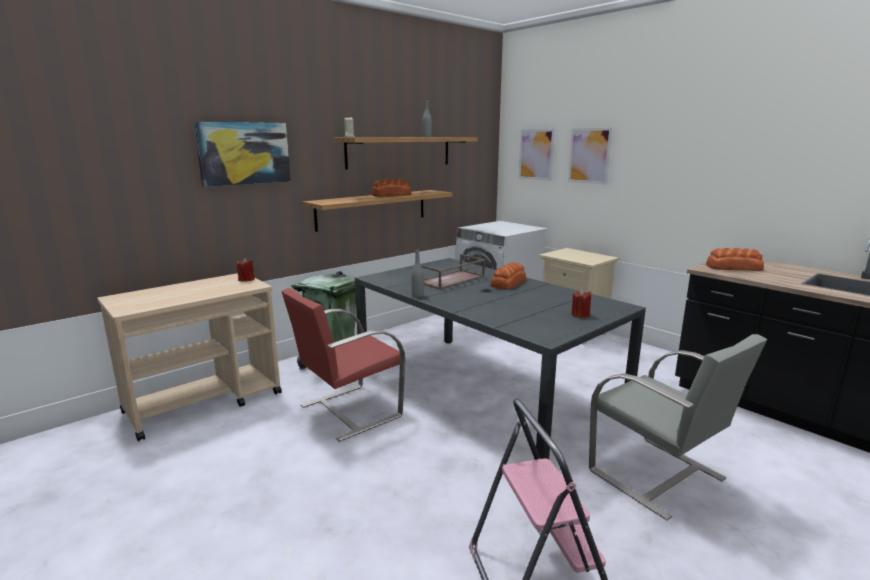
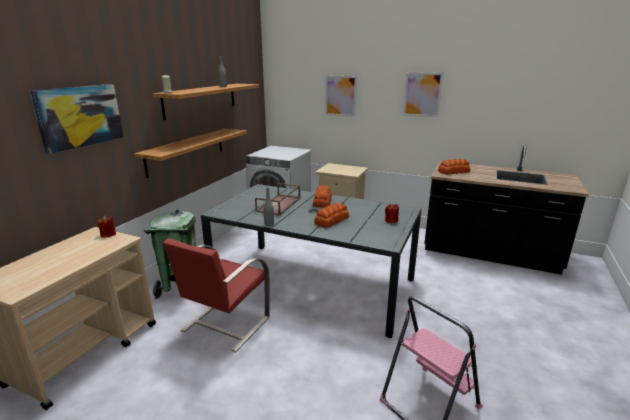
camera: 25 degrees left, 5 degrees up
bread [372,179,411,197] -> bread moved to [314,202,349,227]
picture [519,129,555,181] -> picture moved to [403,72,443,117]
grey chair [589,334,767,520] -> none

